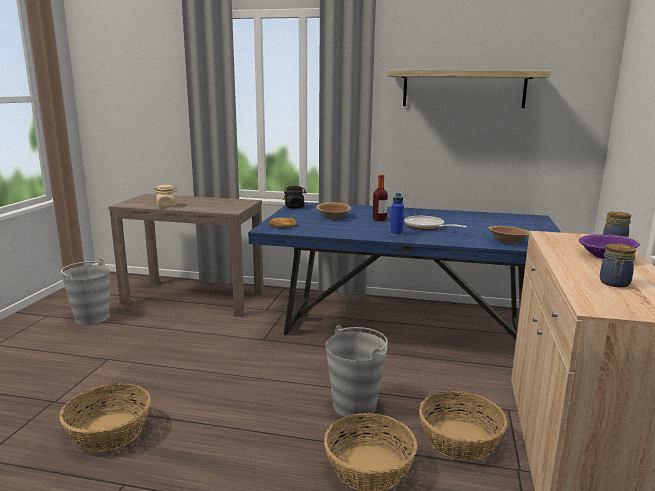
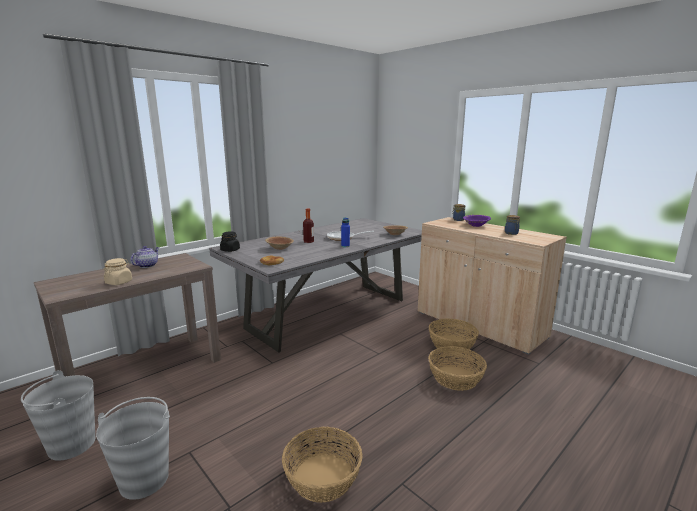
camera: 55 degrees left, 0 degrees up
blue dining table [248,202,561,339] -> grey dining table [209,218,422,353]
grey bucket [326,325,388,417] -> grey bucket moved to [96,397,170,500]
shelf [387,70,550,108] -> none
none -> teapot [131,246,159,268]

